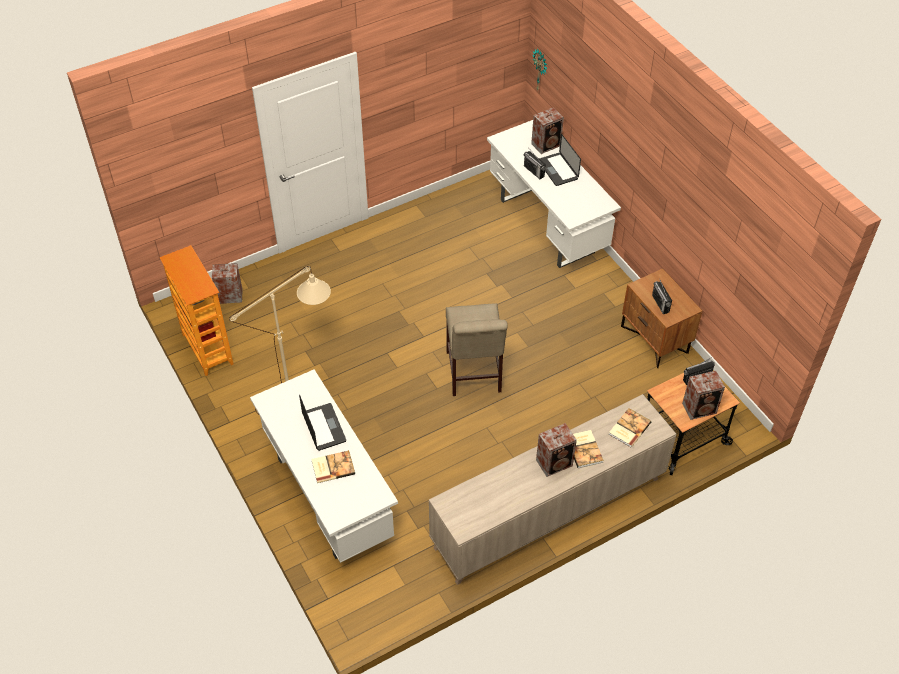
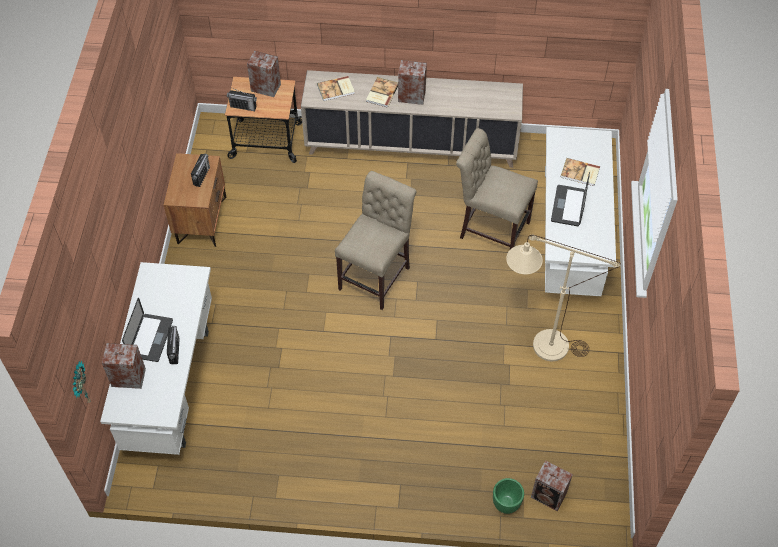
camera: 145 degrees left, 5 degrees up
bookcase [159,245,233,376] -> none
none -> beige chair [456,128,538,249]
none -> green planter [493,478,524,514]

